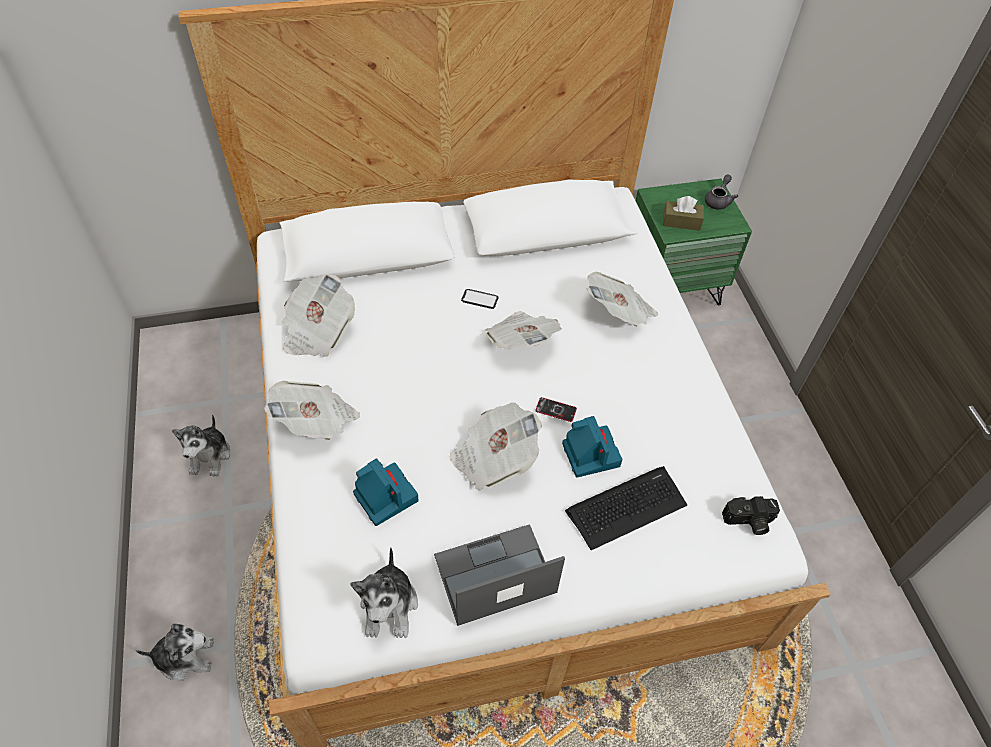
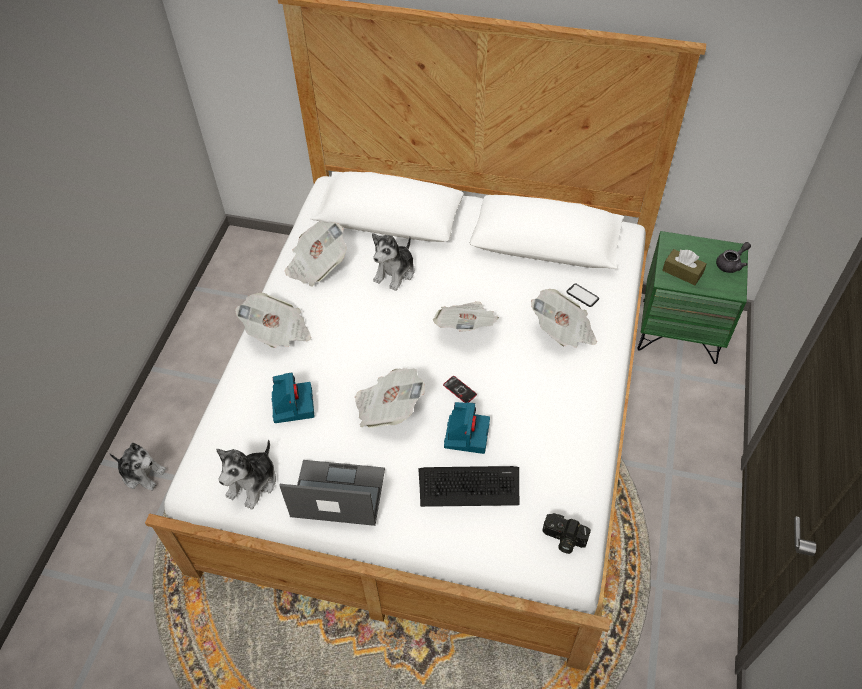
camera: 30 degrees right, 0 degrees up
plush toy [172,415,230,477] -> plush toy moved to [372,233,415,291]
phone [461,289,499,309] -> phone moved to [566,283,599,307]

